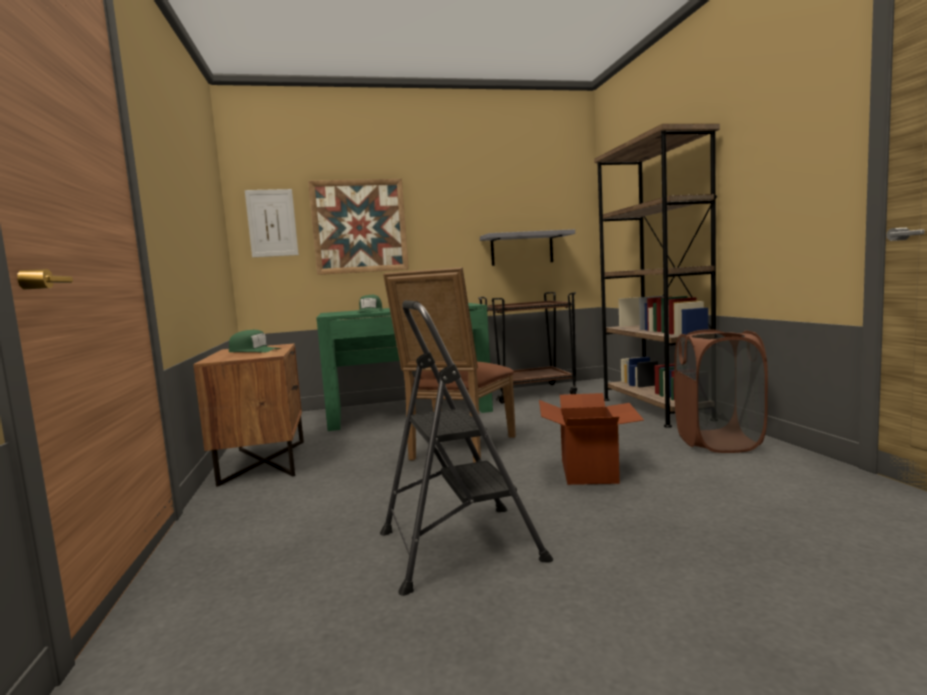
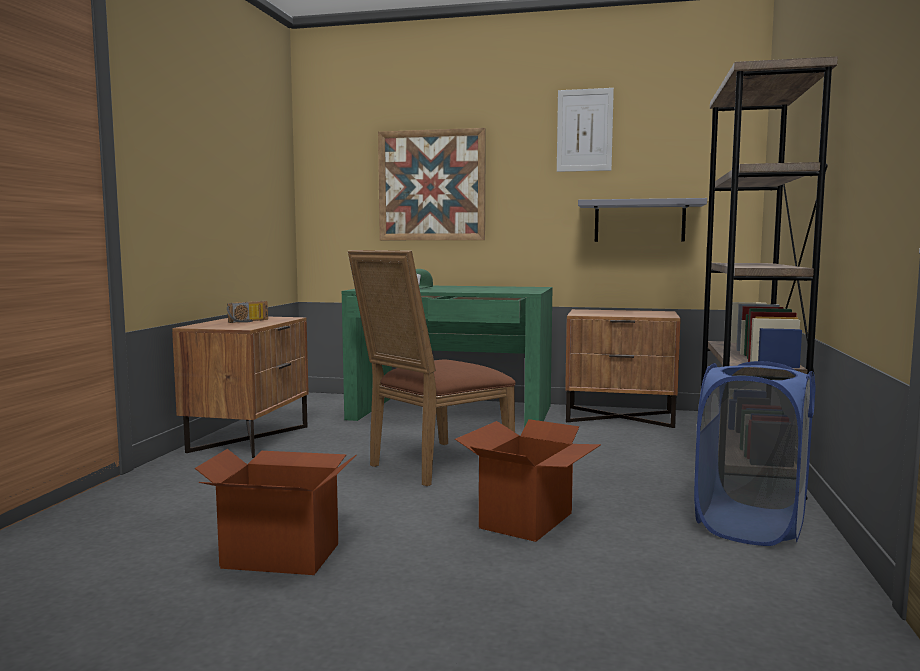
camera: 25 degrees right, 0 degrees up
green cap [229,330,281,353] -> radio [227,301,268,323]
picture [245,189,299,257] -> picture moved to [557,88,614,172]
black step ladder [380,300,553,596] -> cardboard box [195,449,356,575]
brown cart [478,292,577,403] -> brown nightstand [565,309,681,428]
brown laundry basket [674,329,768,453] -> blue laundry basket [694,361,815,546]

